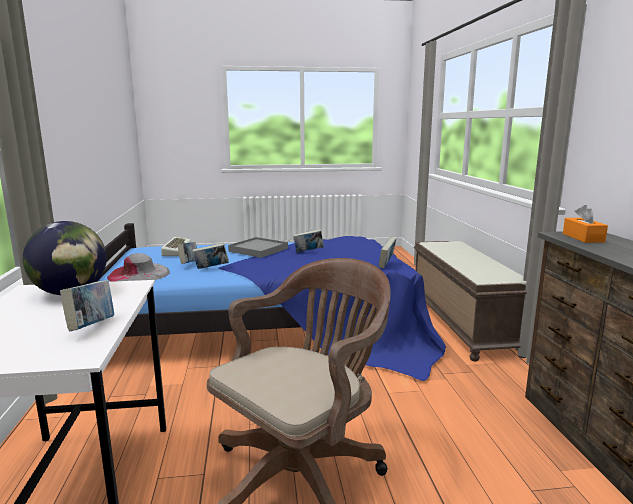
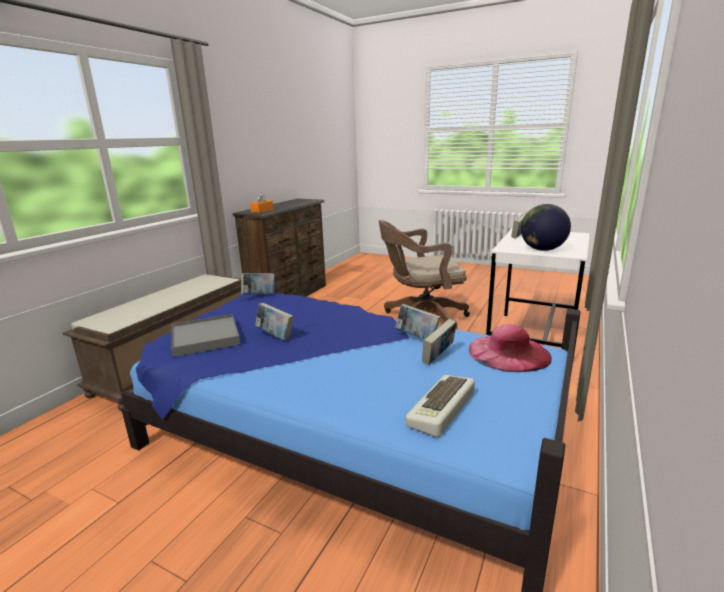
camera: 145 degrees left, 5 degrees up
grey hat [107,253,170,282] -> pink hat [469,324,552,372]
grey tray [228,237,288,258] -> grey tray moved to [171,314,240,357]

